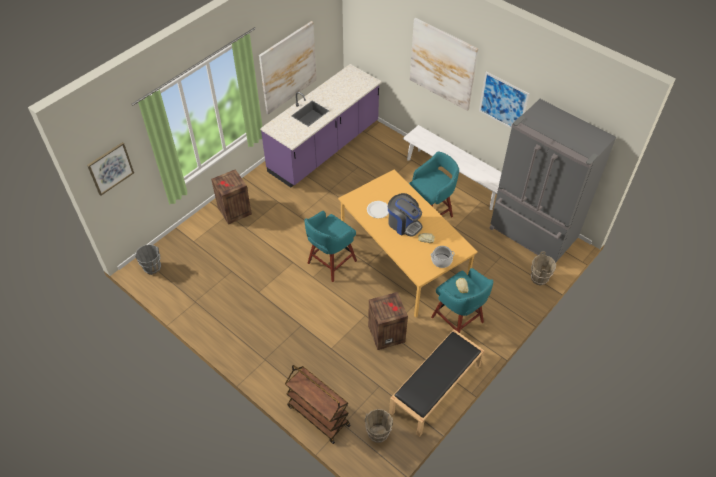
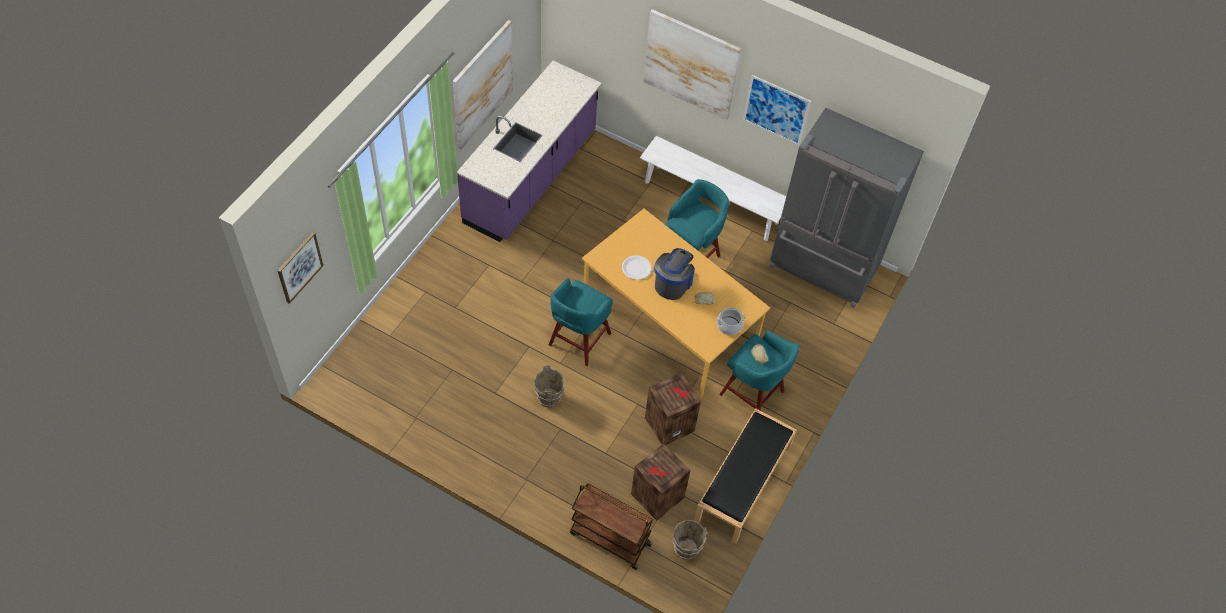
camera: 15 degrees left, 5 degrees up
grey bucket [134,244,161,275] -> none
crate [211,169,252,224] -> crate moved to [631,443,691,521]
coffee machine [388,193,423,237] -> coffee machine turned 90 degrees counterclockwise [655,248,695,300]
brown bucket [531,252,556,286] -> brown bucket moved to [534,365,565,407]

